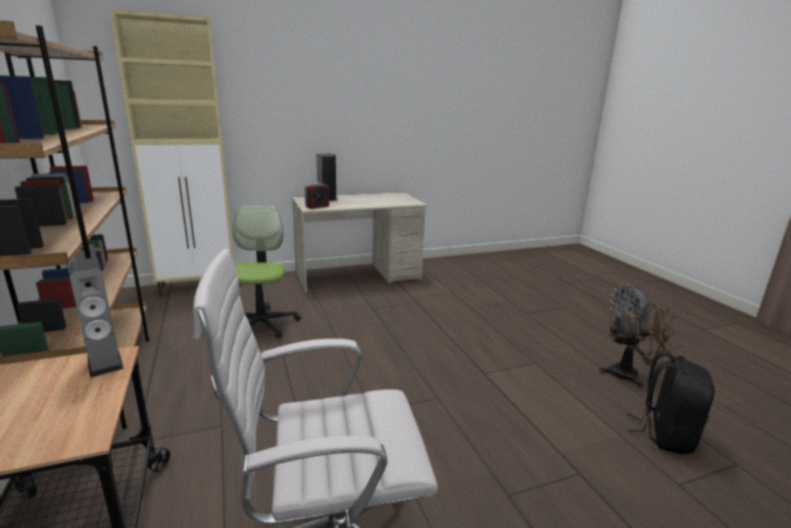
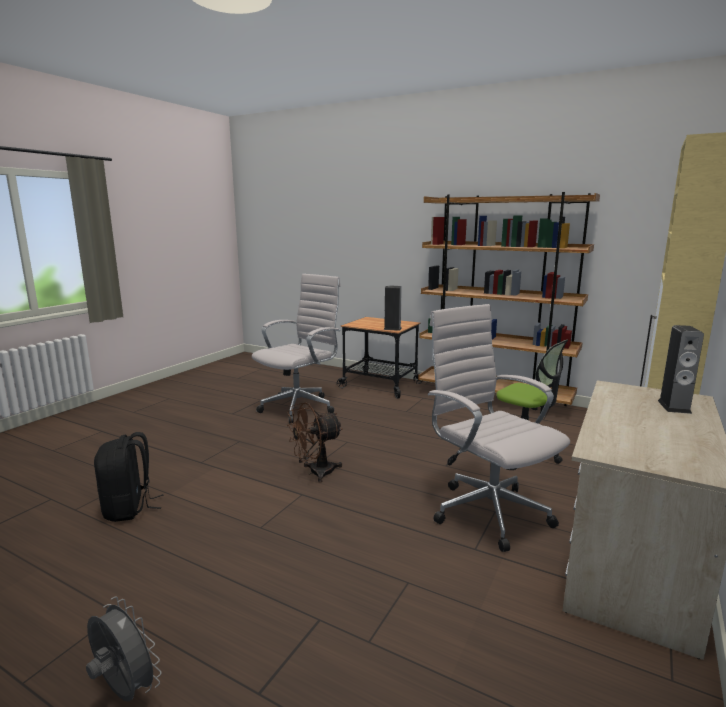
camera: 140 degrees right, 5 degrees down
alarm clock [304,182,329,209] -> none
brown fan [599,303,677,388] -> brown fan moved to [287,402,342,483]
none -> white office chair [428,304,570,552]

